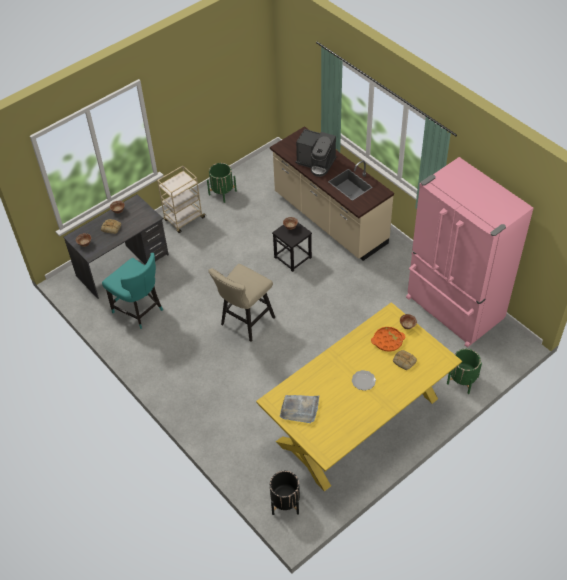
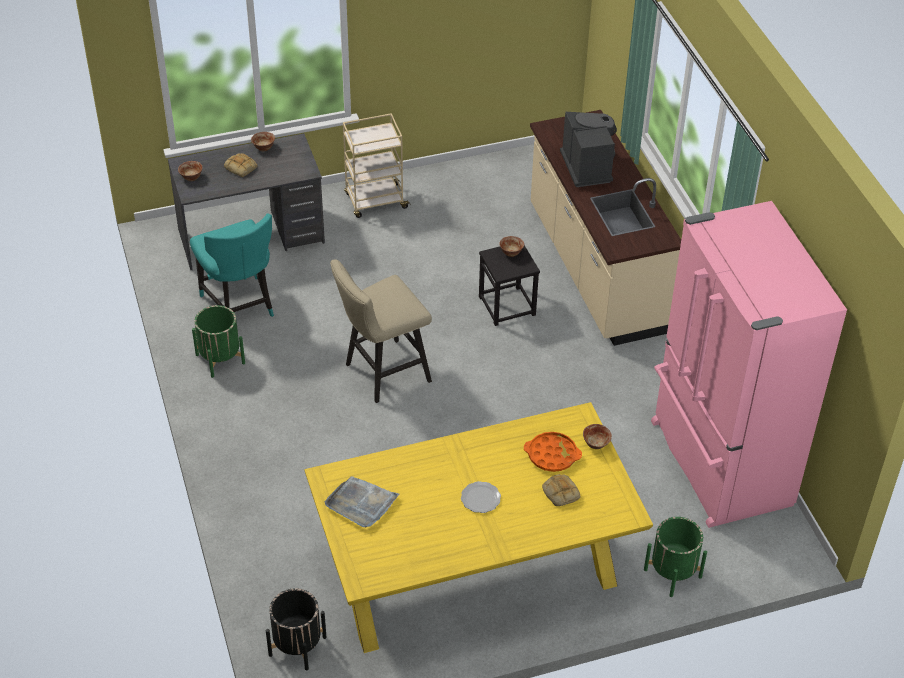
camera: 20 degrees right, 5 degrees down
green planter [207,163,237,203] -> green planter moved to [192,305,245,378]
coffee machine [296,129,337,177] -> coffee machine turned 150 degrees counterclockwise [560,112,617,187]

